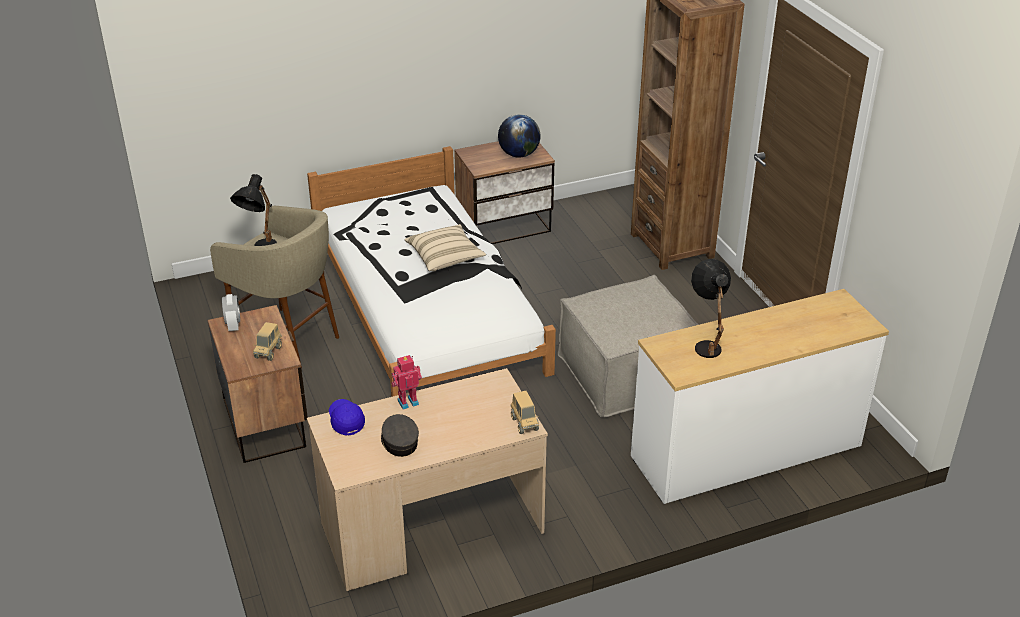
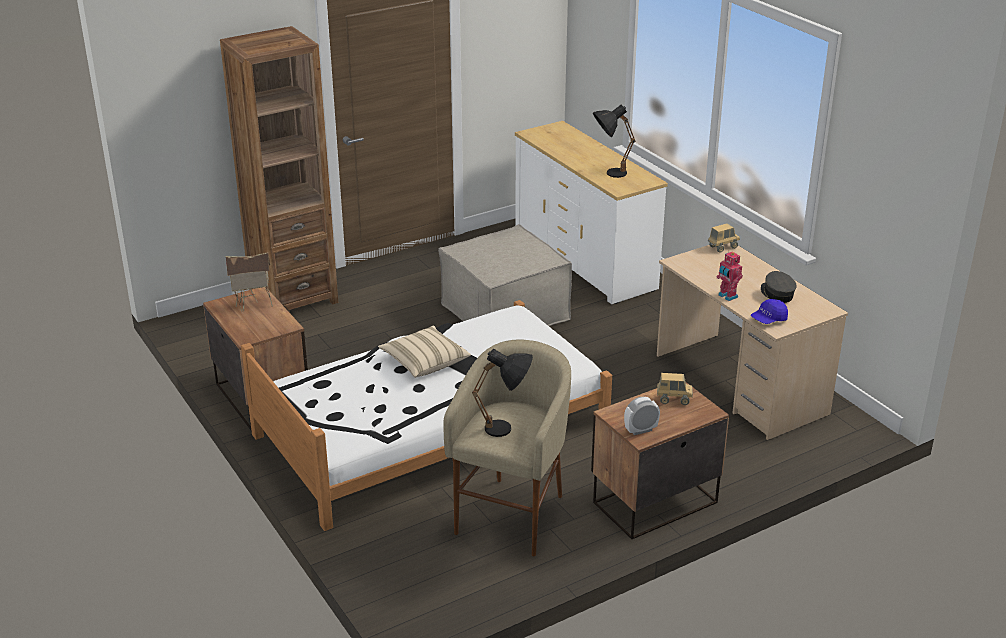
camera: 100 degrees left, 5 degrees down
grey cap [381,414,419,457] -> grey cap turned 105 degrees clockwise [761,271,797,303]
globe [498,114,541,158] -> toy house [225,252,273,311]

